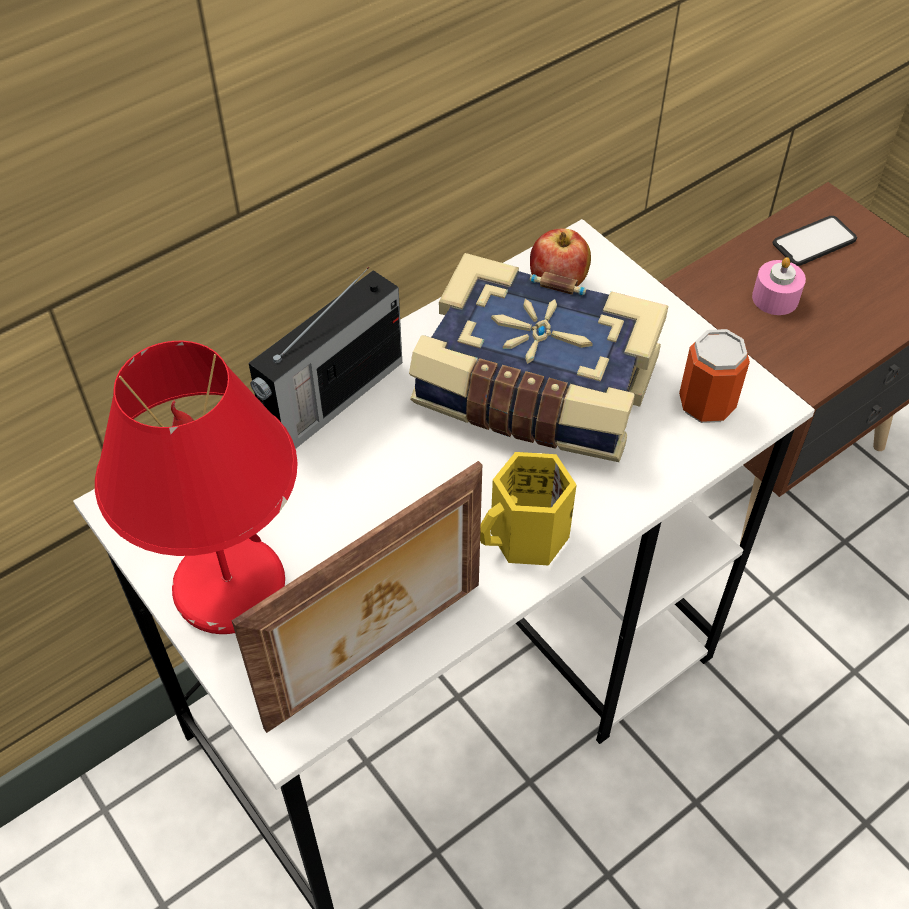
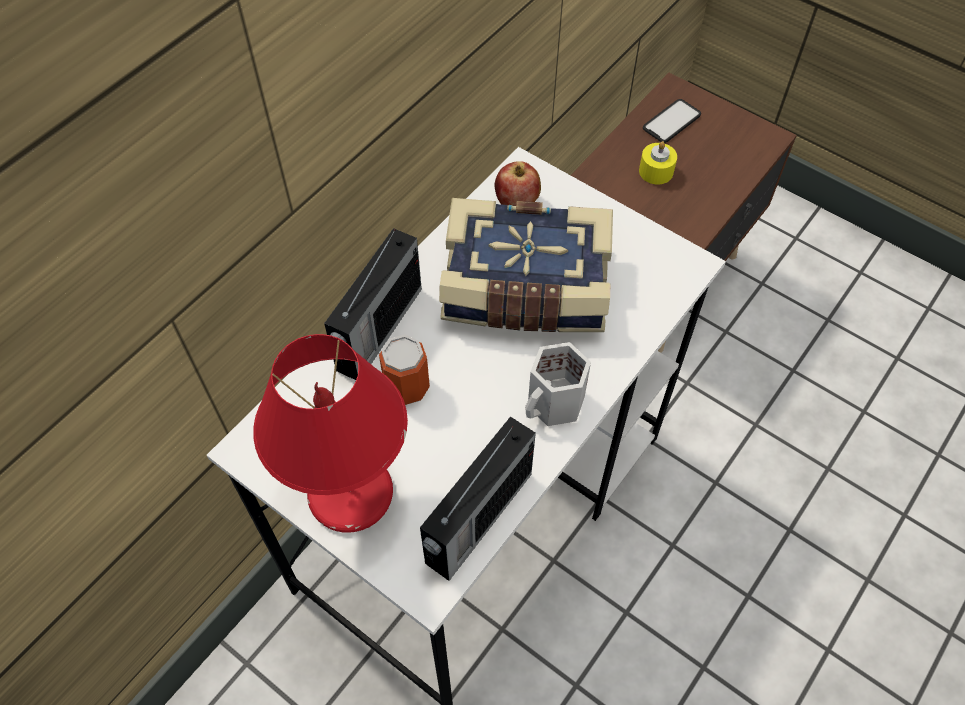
camera: 15 degrees left, 5 degrees up
picture frame [232,461,482,733] -> radio [420,417,536,581]
yellow mug [480,452,577,565] -> white mug [525,342,591,426]
can [679,329,750,423] -> can moved to [379,334,430,405]
pink candle [752,257,806,315] -> yellow candle [639,141,677,184]

